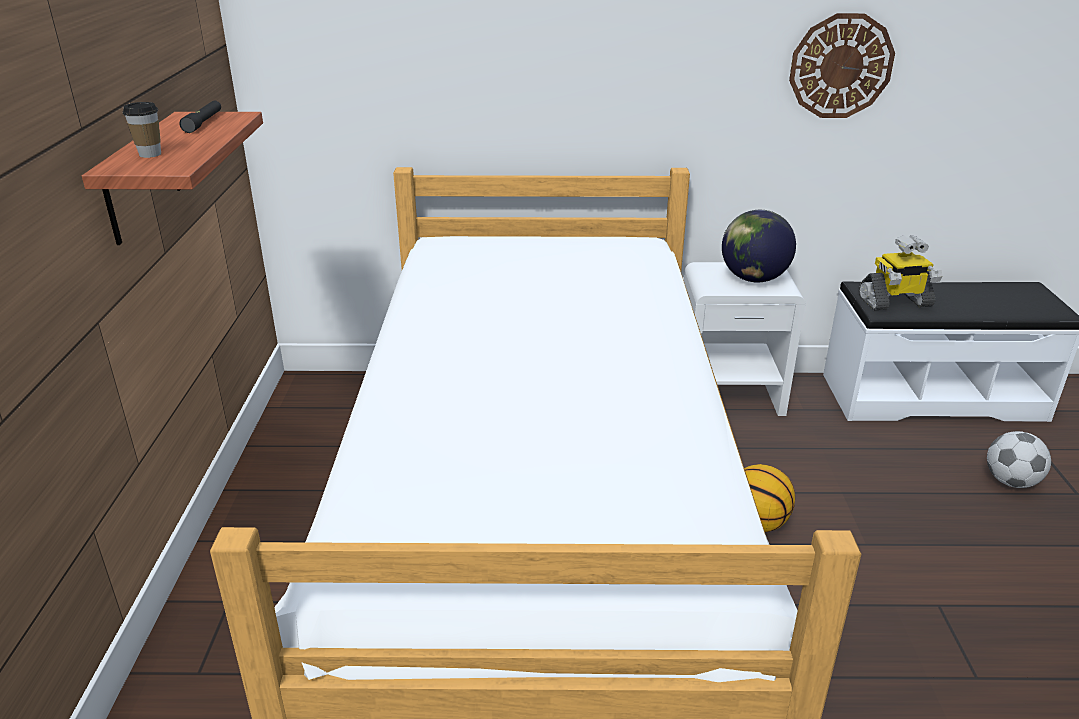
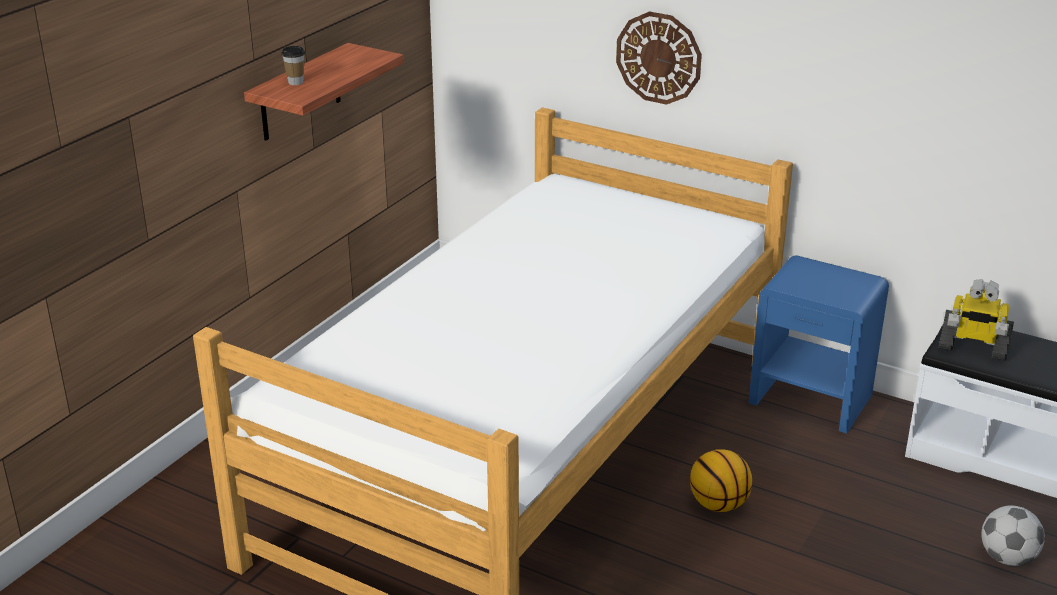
camera: 30 degrees right, 0 degrees up
black flashlight [179,100,221,133] -> none
white nightstand [684,262,805,416] -> blue nightstand [749,256,889,433]
globe [722,210,796,282] -> none
wall clock [789,13,895,118] -> wall clock moved to [616,11,702,105]

